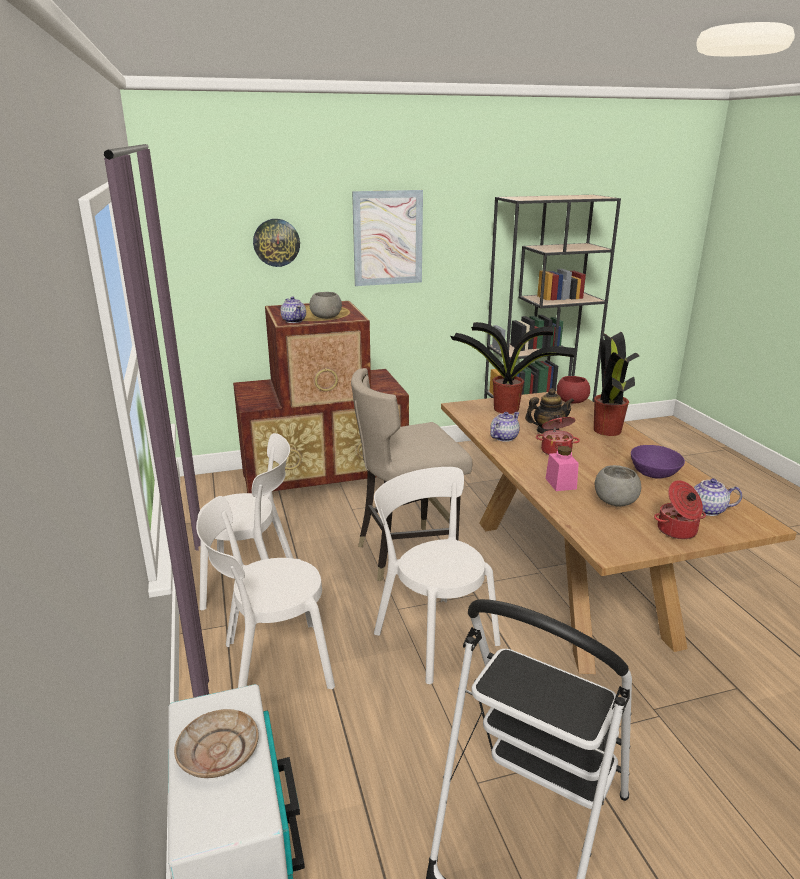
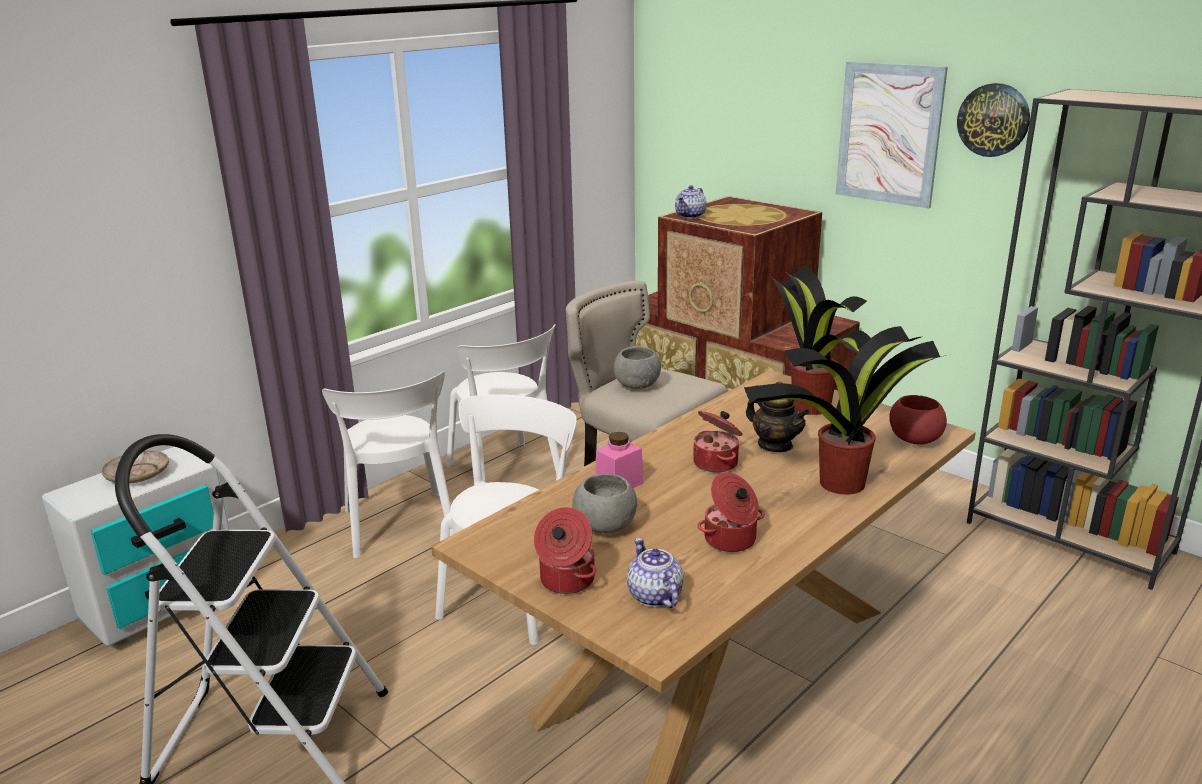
camera: 60 degrees right, 0 degrees up
white chair [196,496,335,689] -> white chair turned 150 degrees counterclockwise [322,371,455,558]
wall clock [253,219,300,267] -> wall clock moved to [957,83,1030,157]
grey bowl [309,292,342,319] -> grey bowl moved to [614,346,661,389]
teapot [490,412,520,442] -> none
purple bowl [631,445,685,479] -> cooking pot [698,472,764,552]

